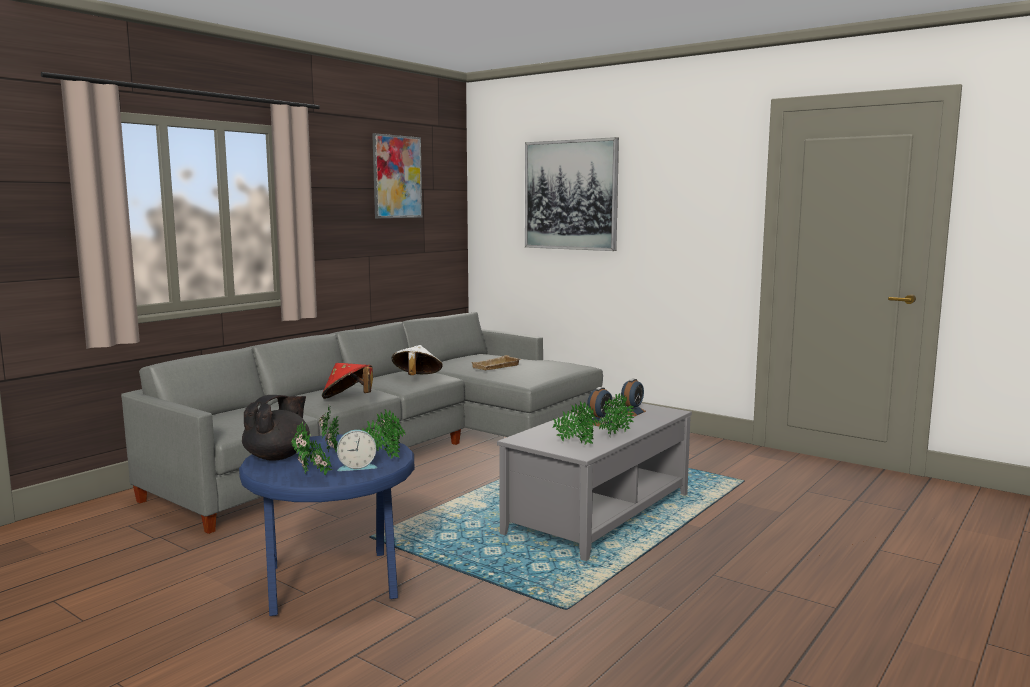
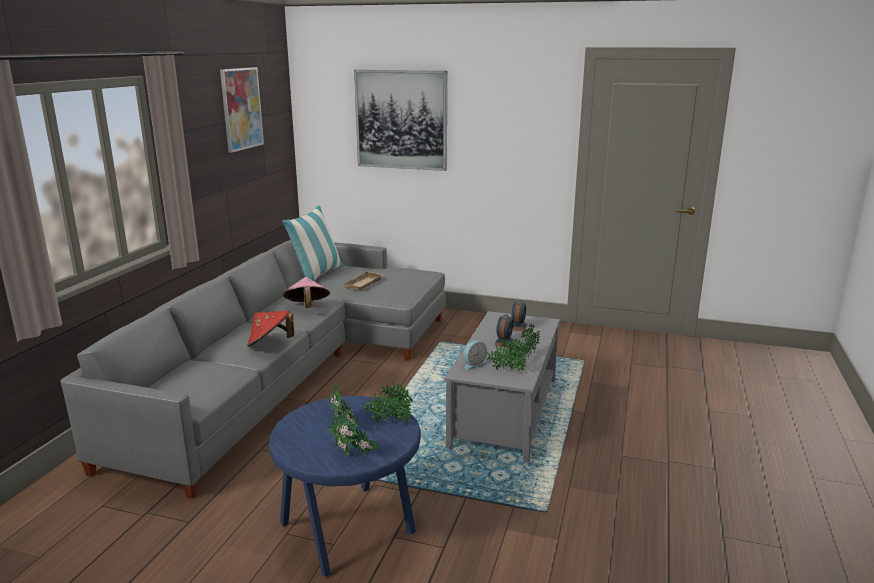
camera: 20 degrees left, 10 degrees up
black teapot [242,395,310,460] -> none
alarm clock [337,430,377,471] -> alarm clock moved to [464,341,488,370]
white hat [391,345,443,375] -> pink hat [283,277,330,308]
none -> pillow [282,205,343,281]

